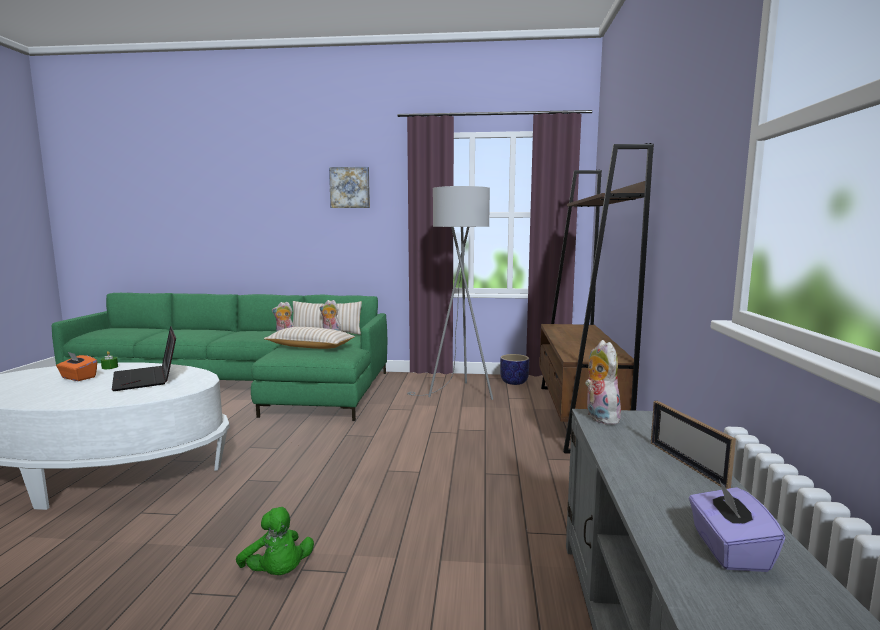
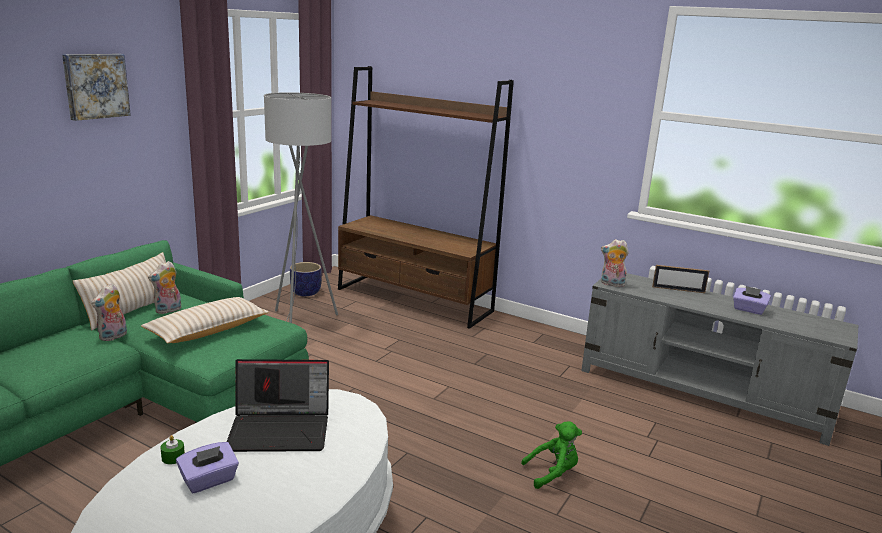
camera: 65 degrees left, 10 degrees up
orange tissue box [56,352,97,381] -> purple tissue box [176,442,239,494]

